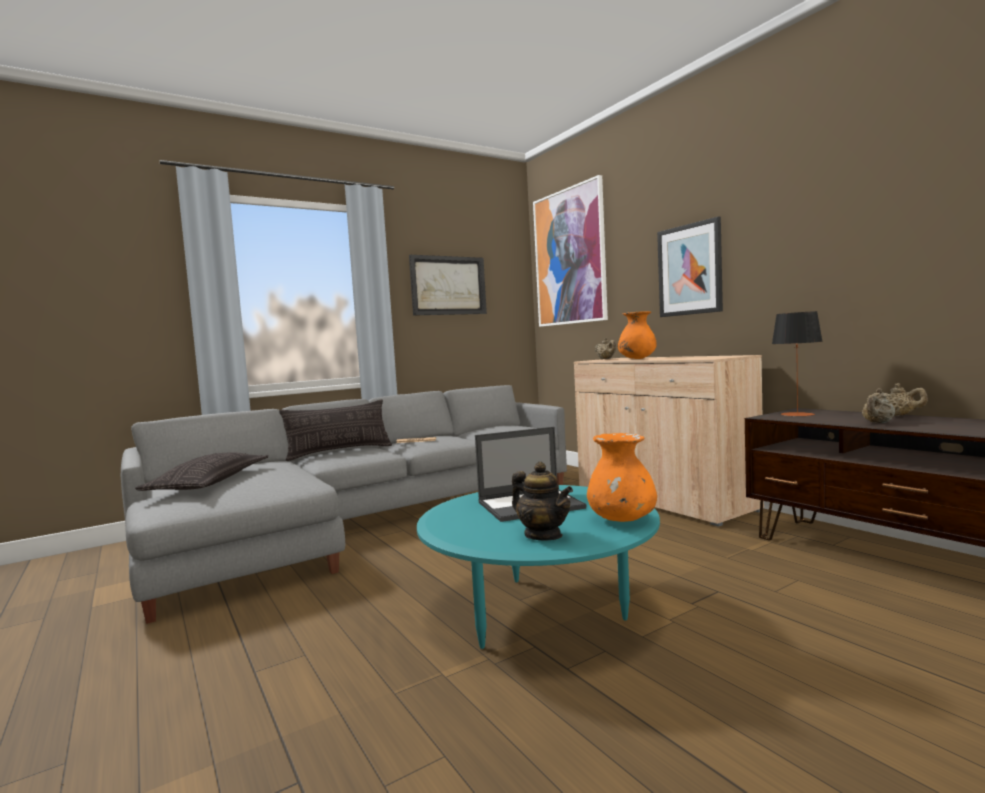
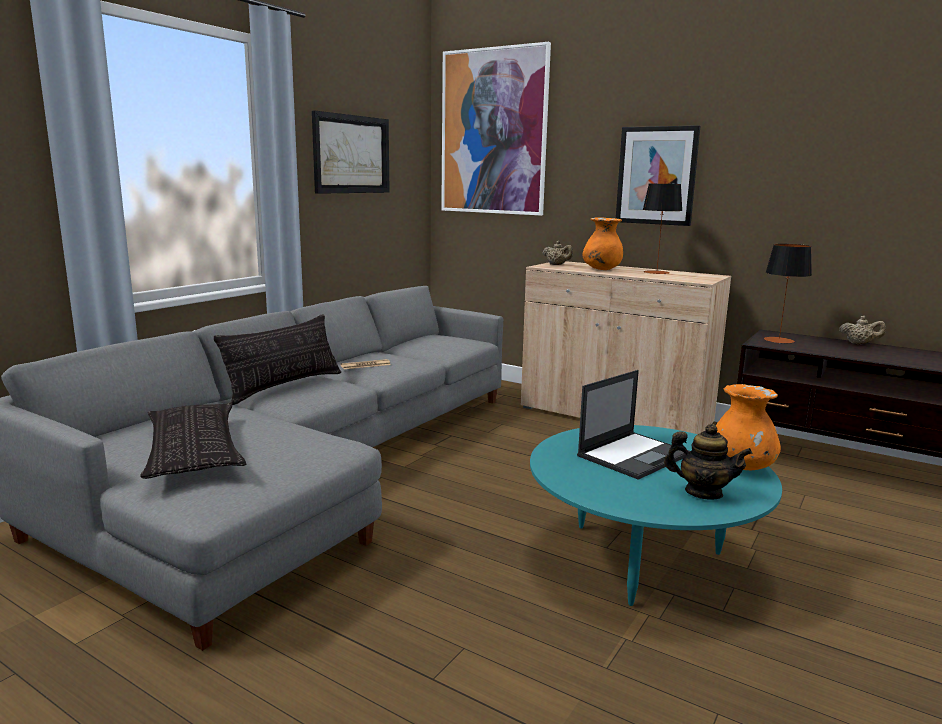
camera: 25 degrees left, 10 degrees up
beige teapot [862,388,895,423] -> none
none -> table lamp [643,183,683,274]

